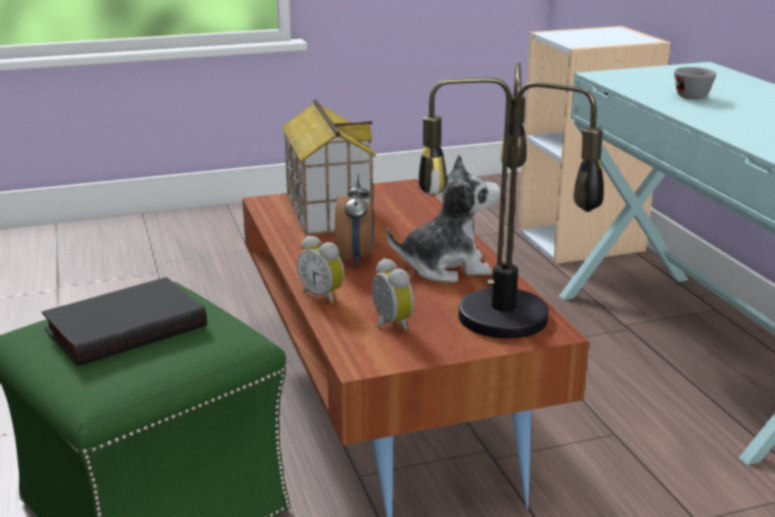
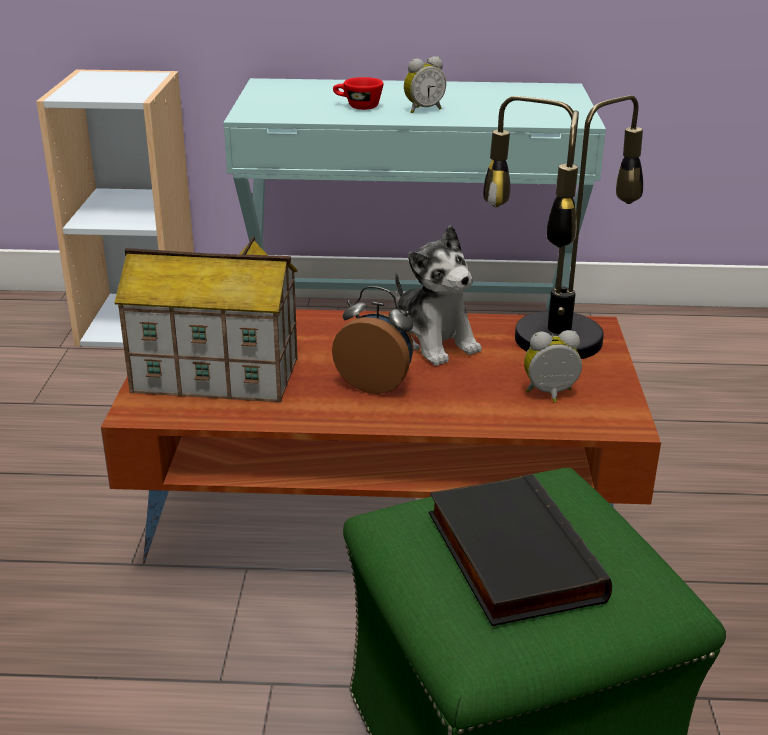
camera: 70 degrees left, 5 degrees up
alarm clock [297,235,344,304] -> alarm clock moved to [404,56,446,113]
plush toy [386,154,501,282] -> plush toy turned 135 degrees clockwise [395,225,481,366]
grey cup [674,67,716,99] -> red cup [333,77,384,110]

